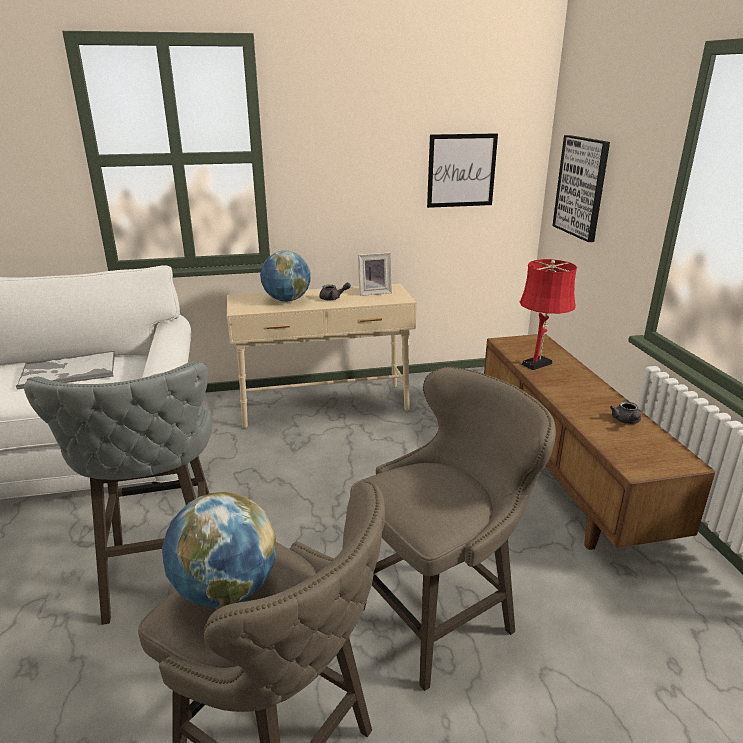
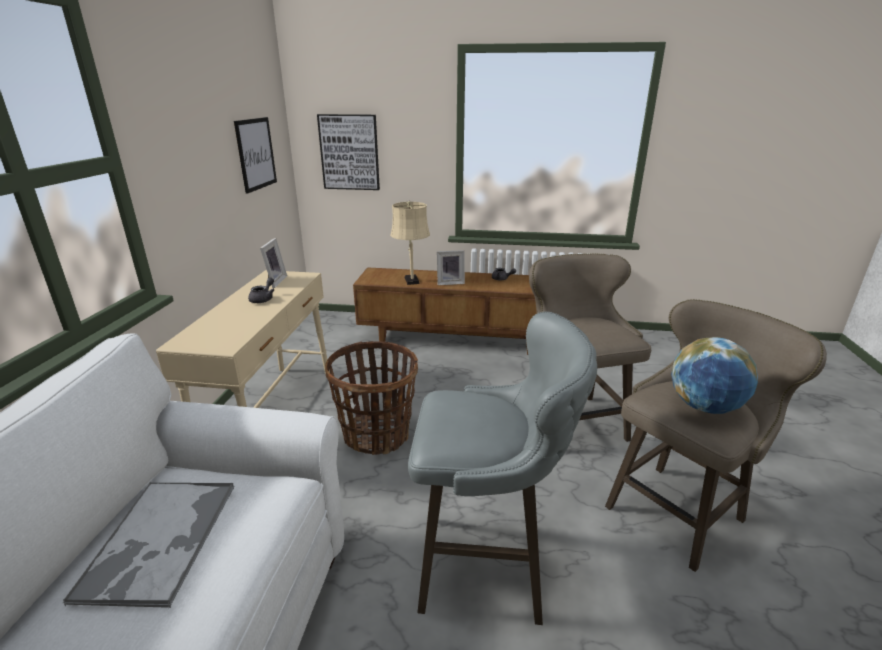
camera: 70 degrees left, 0 degrees up
globe [260,251,311,302] -> none
red table lamp [520,259,577,370] -> beige table lamp [390,201,430,285]
none -> basket [325,341,418,455]
none -> picture frame [437,250,465,285]

